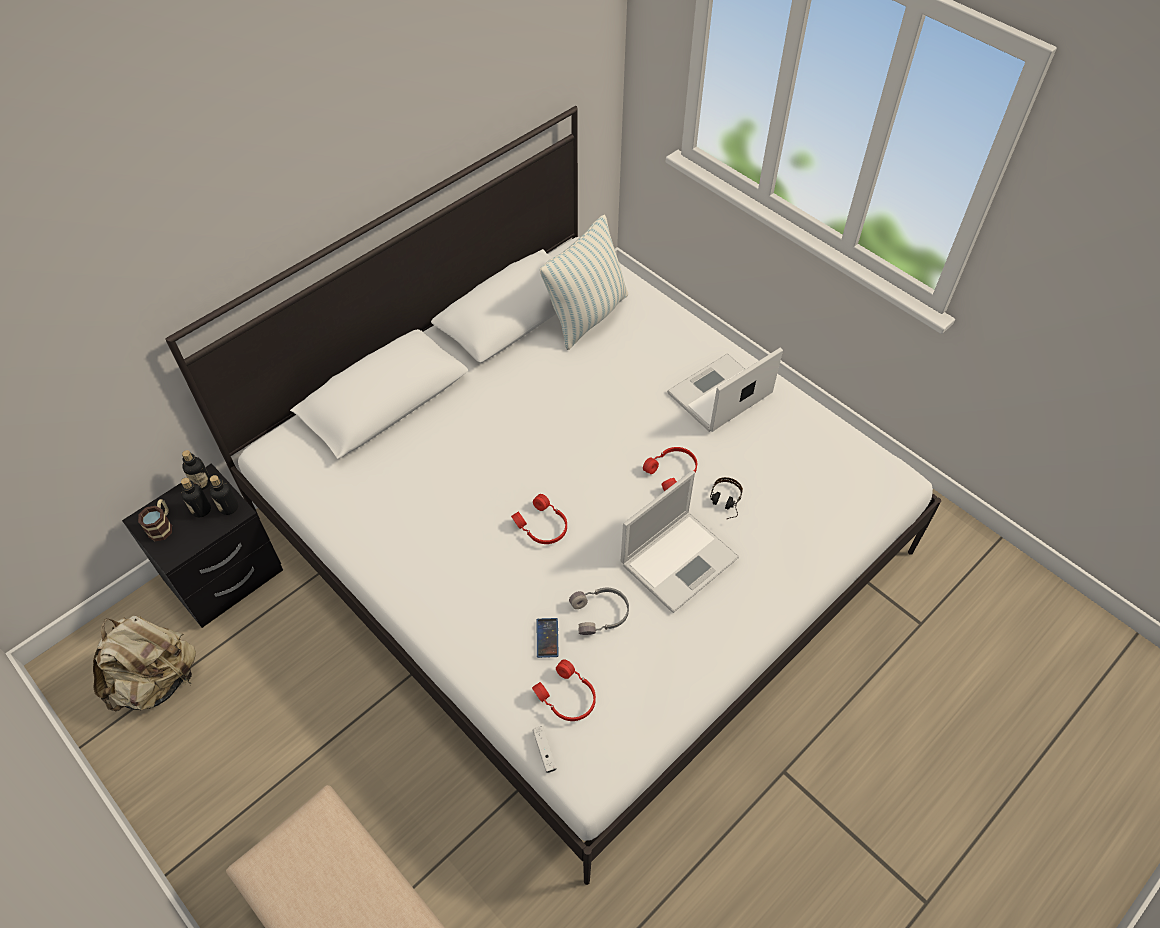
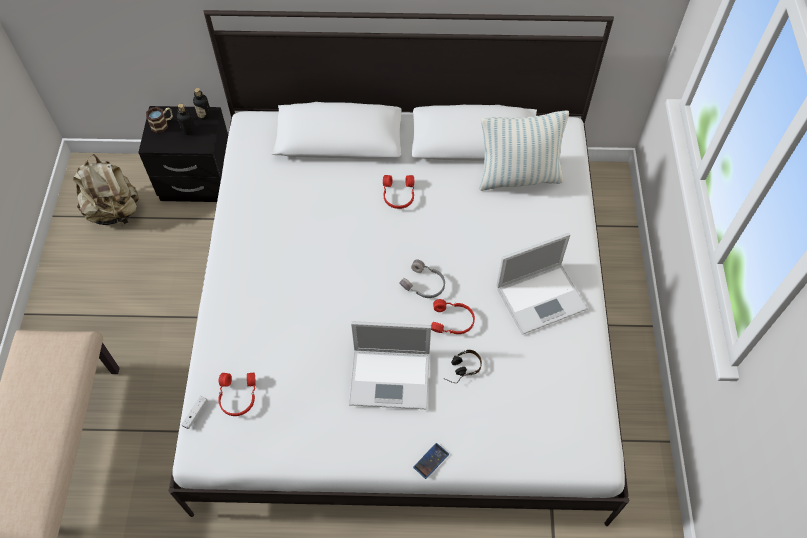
camera: 45 degrees right, 5 degrees up
bottle [210,475,238,515] -> none
red headphones [511,494,567,544] -> red headphones moved to [383,175,414,209]
phone [537,618,559,658] -> phone moved to [413,443,449,479]
grey headphones [569,588,629,635] -> grey headphones moved to [399,260,445,298]
laptop [667,347,783,432] -> laptop turned 150 degrees clockwise [496,233,588,335]

